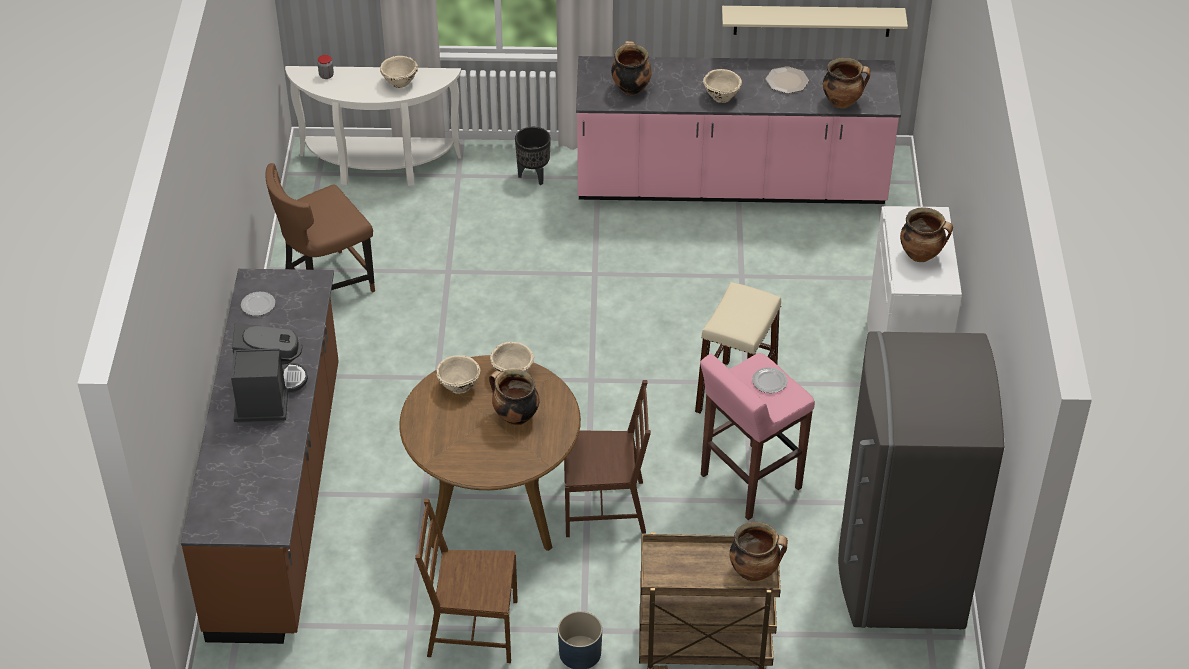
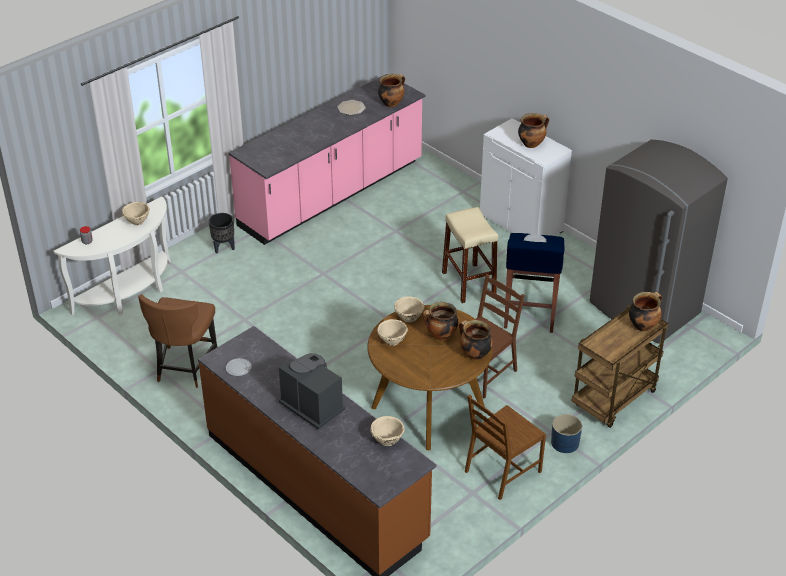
camera: 45 degrees left, 5 degrees down
cooking pot [611,41,652,95] -> cooking pot moved to [459,320,493,360]
pink stool [700,353,815,520] -> blue stool [504,233,565,333]
beige bowl [703,69,742,103] -> beige bowl moved to [370,416,405,446]
beige shelf [722,6,908,37] -> none

